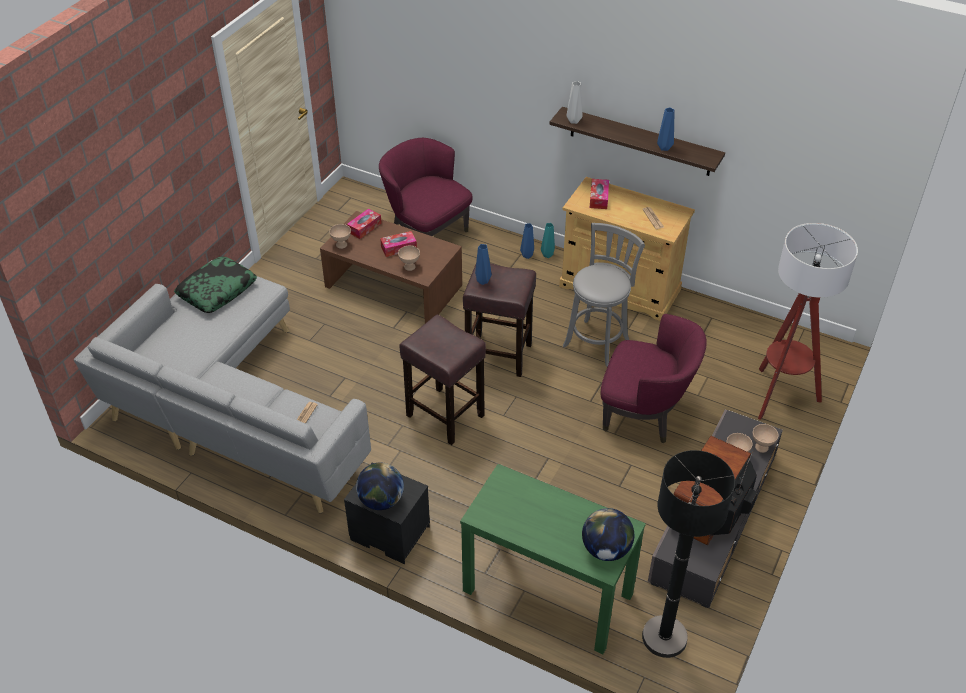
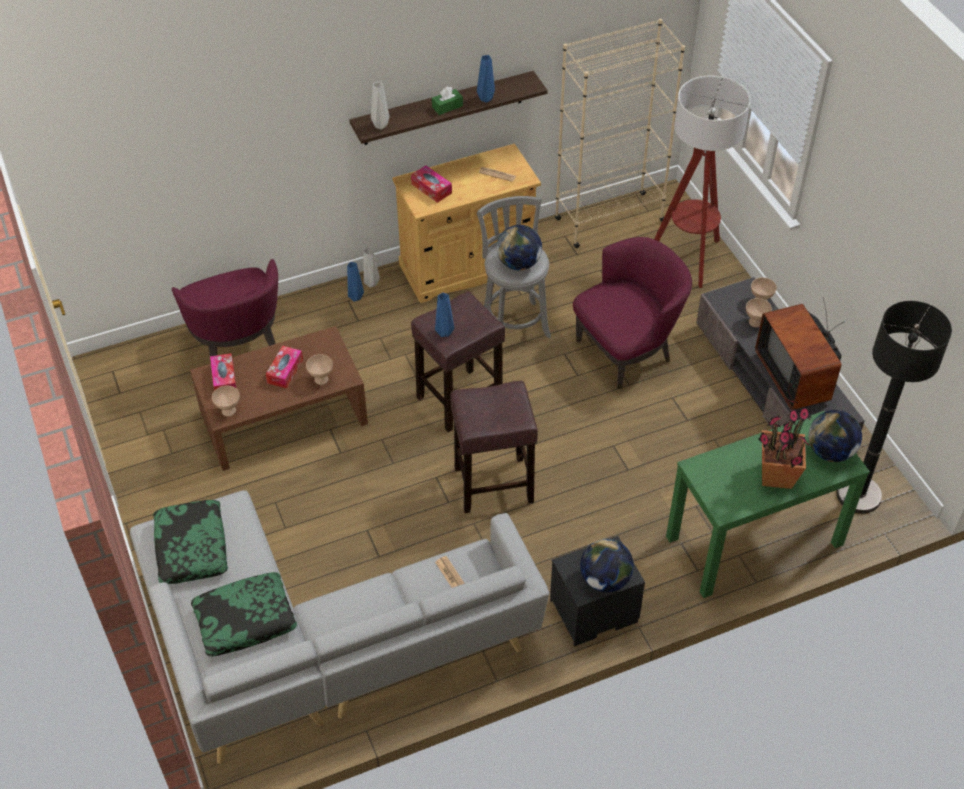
camera: 50 degrees left, 5 degrees up
purple armchair [379,138,473,236] -> purple armchair turned 105 degrees counterclockwise [172,259,278,361]
turquoise vase [541,223,555,258] -> grey vase [363,248,380,288]
none -> pillow [191,572,297,657]
none -> green tissue box [432,87,463,115]
none -> globe [497,225,542,270]
none -> beige bookcase [555,19,685,248]
none -> potted plant [758,399,811,489]

